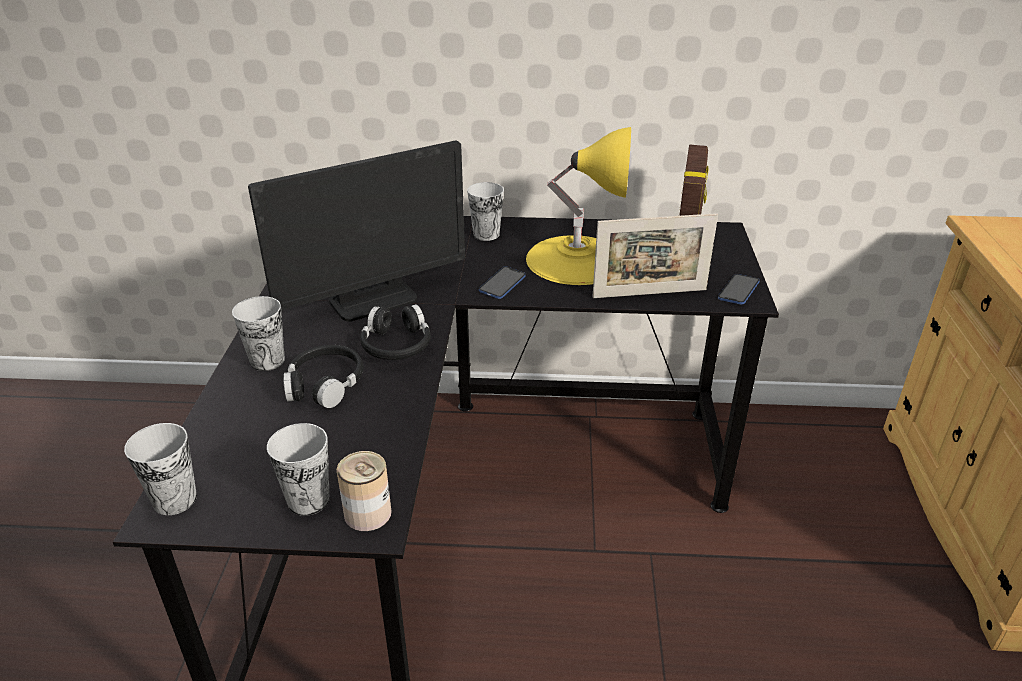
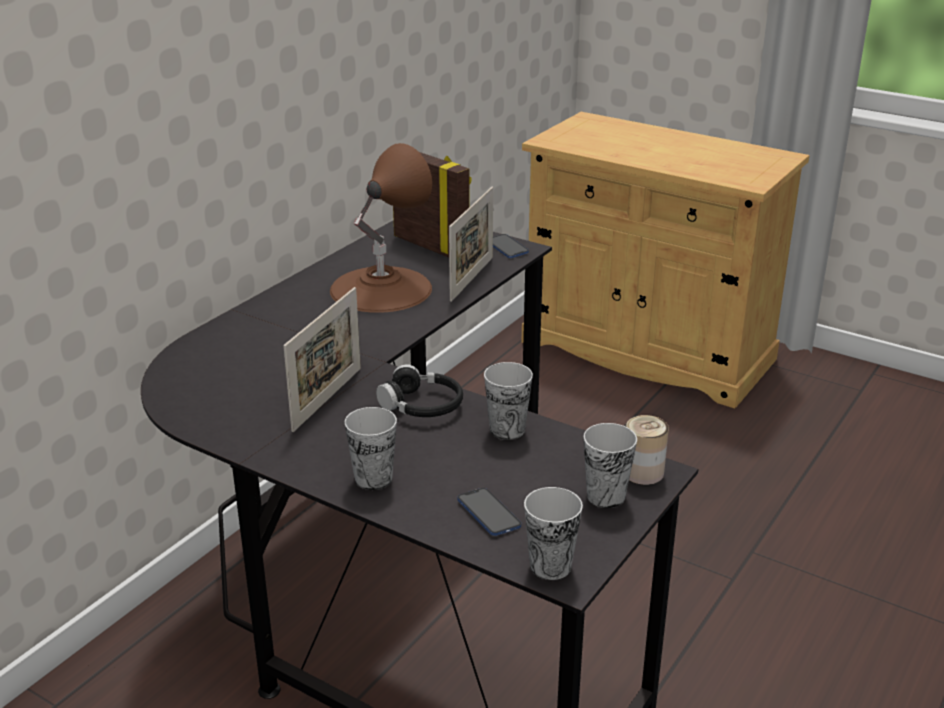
camera: 60 degrees left, 5 degrees down
monitor [248,140,465,322] -> picture frame [283,287,361,432]
black headphones [283,345,363,408] -> none
cup [467,182,504,241] -> cup moved to [484,362,533,440]
phone [479,267,526,299] -> phone moved to [457,488,521,536]
yellow table lamp [526,127,631,285] -> brown table lamp [330,143,432,313]

